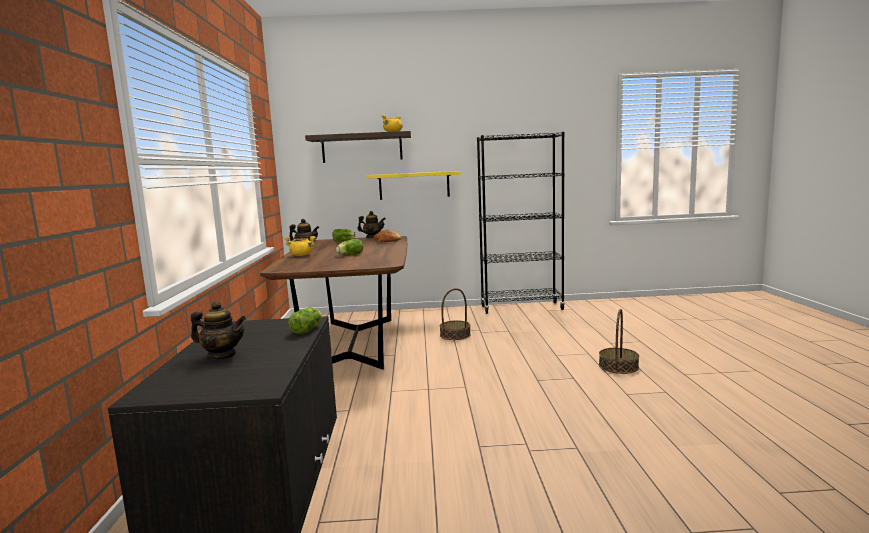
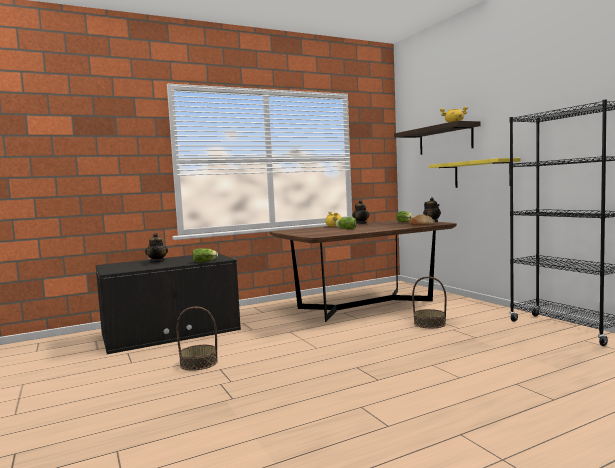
camera: 65 degrees right, 5 degrees down
basket [599,309,639,374] -> basket moved to [176,307,218,371]

